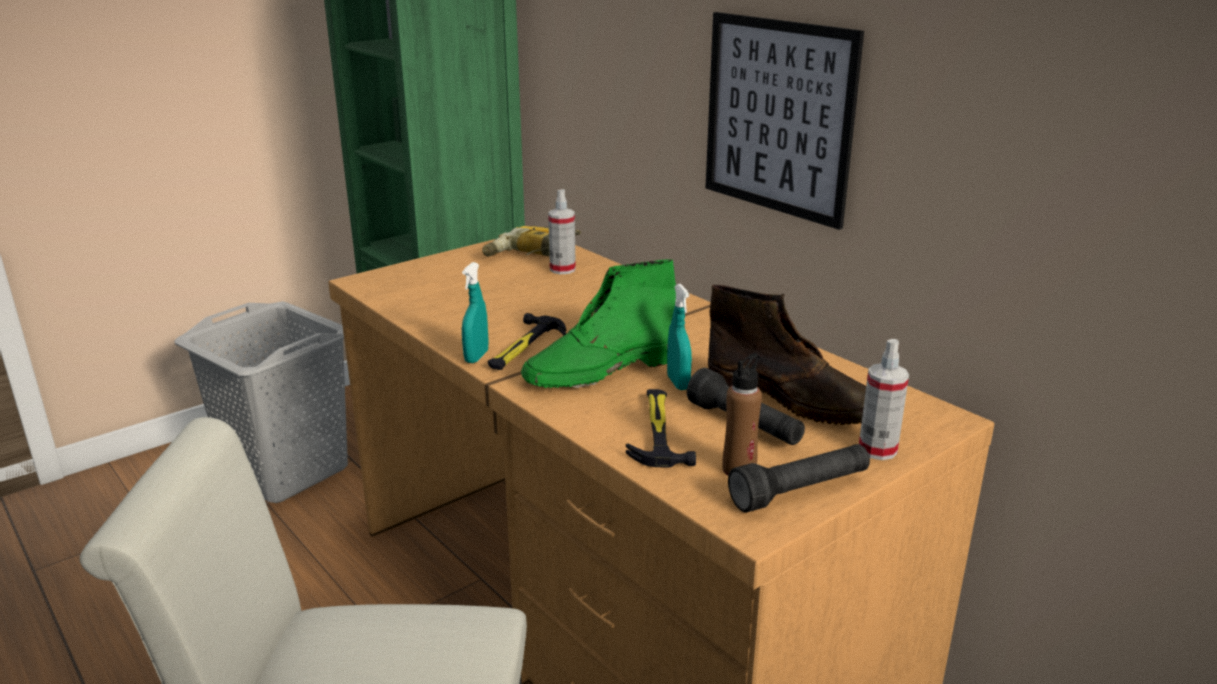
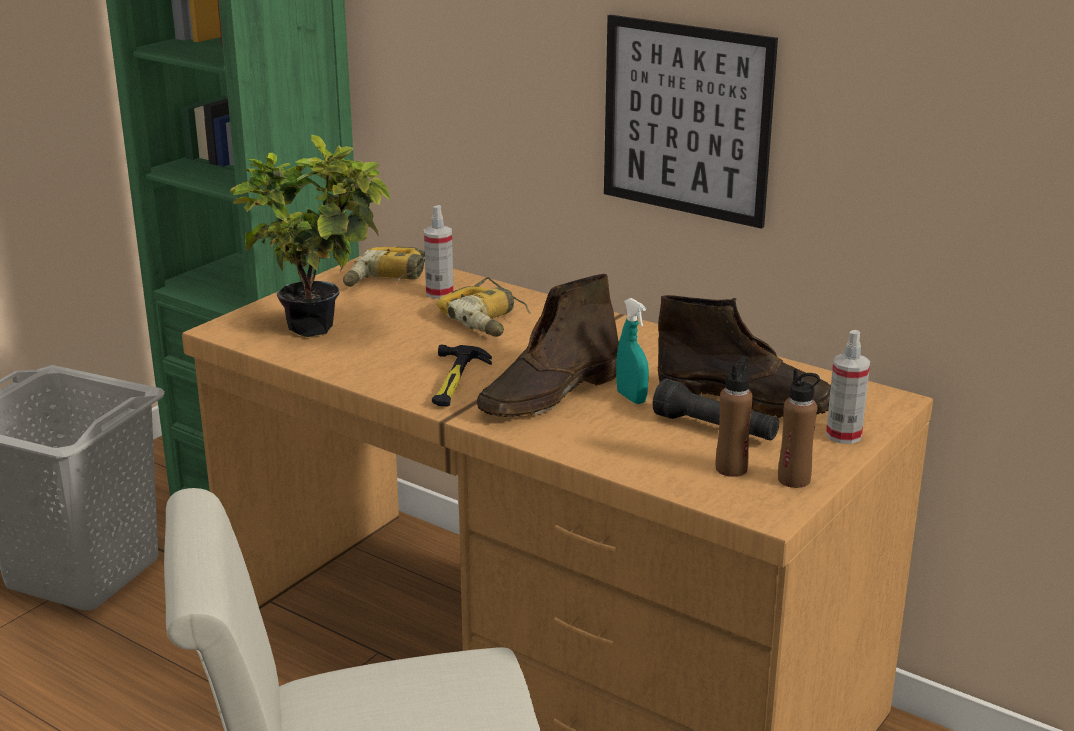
camera: 15 degrees left, 0 degrees up
turquoise spray bottle [462,262,489,363] -> none
green boot [521,259,676,388] -> brown boot [477,274,619,418]
hammer [626,389,696,468] -> none
black flashlight [728,444,870,513] -> brown bottle [778,369,820,488]
none -> potted plant [230,135,390,337]
none -> power drill [436,277,531,337]

